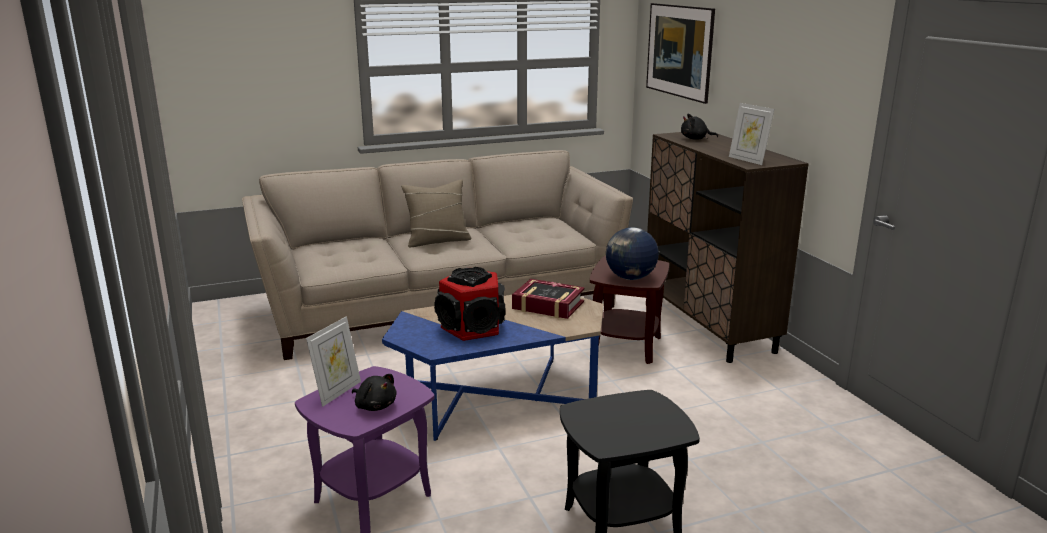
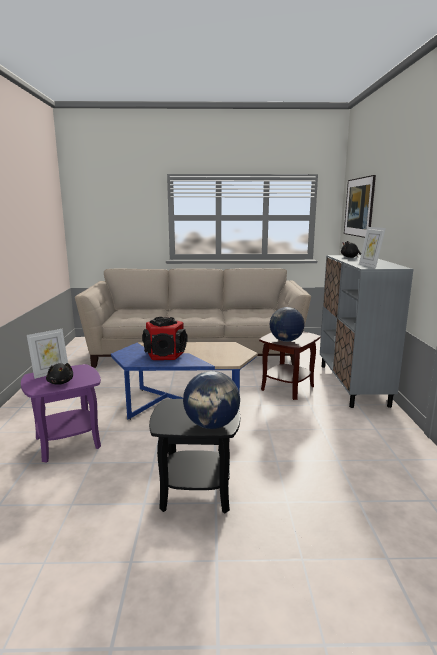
camera: 20 degrees right, 5 degrees down
beige pillow [401,179,472,247] -> none
book [512,279,585,319] -> none
brown cabinet [647,131,809,363] -> grey cabinet [320,255,414,408]
none -> globe [183,371,240,429]

